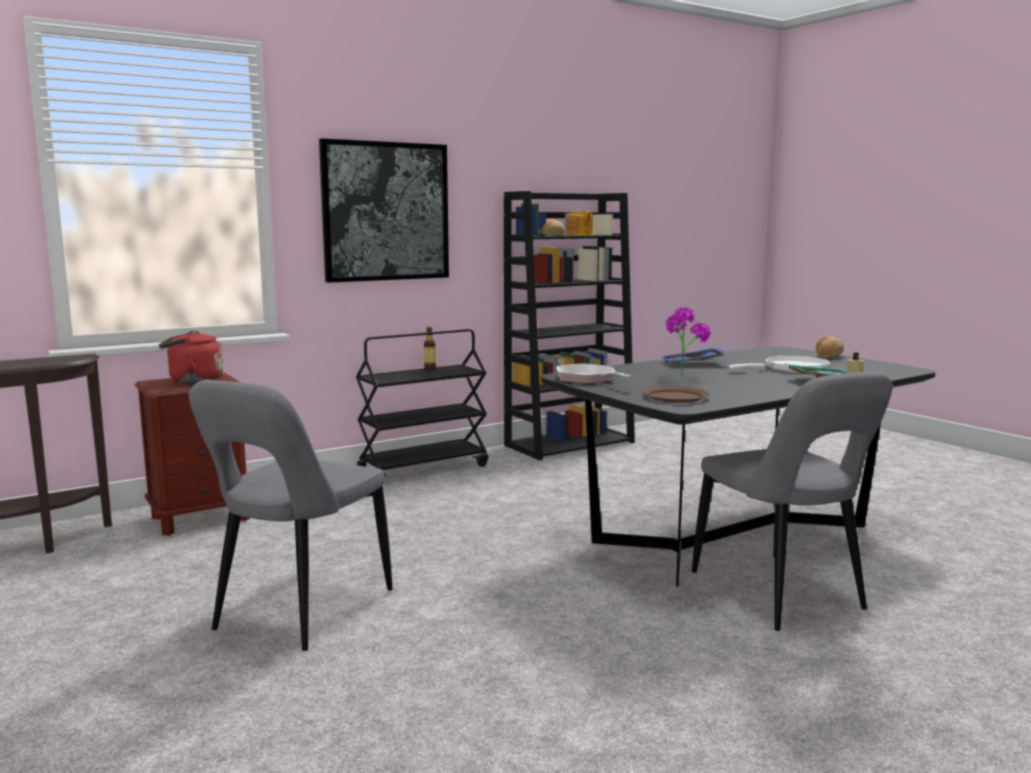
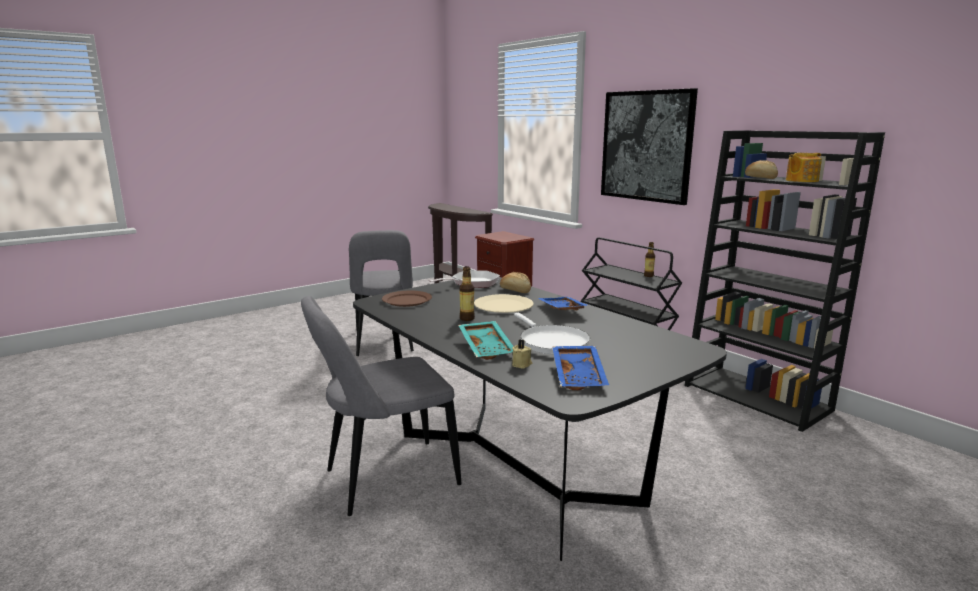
camera: 85 degrees right, 5 degrees up
red kettle [159,331,223,384] -> none
grey chair [189,380,393,651] -> grey chair turned 120 degrees counterclockwise [349,230,414,356]
potted plant [666,307,711,376] -> beige plate [474,294,534,313]
bread [816,337,844,358] -> bread moved to [500,272,531,293]
none -> bottle [459,266,475,321]
none -> blue tray [552,346,609,390]

